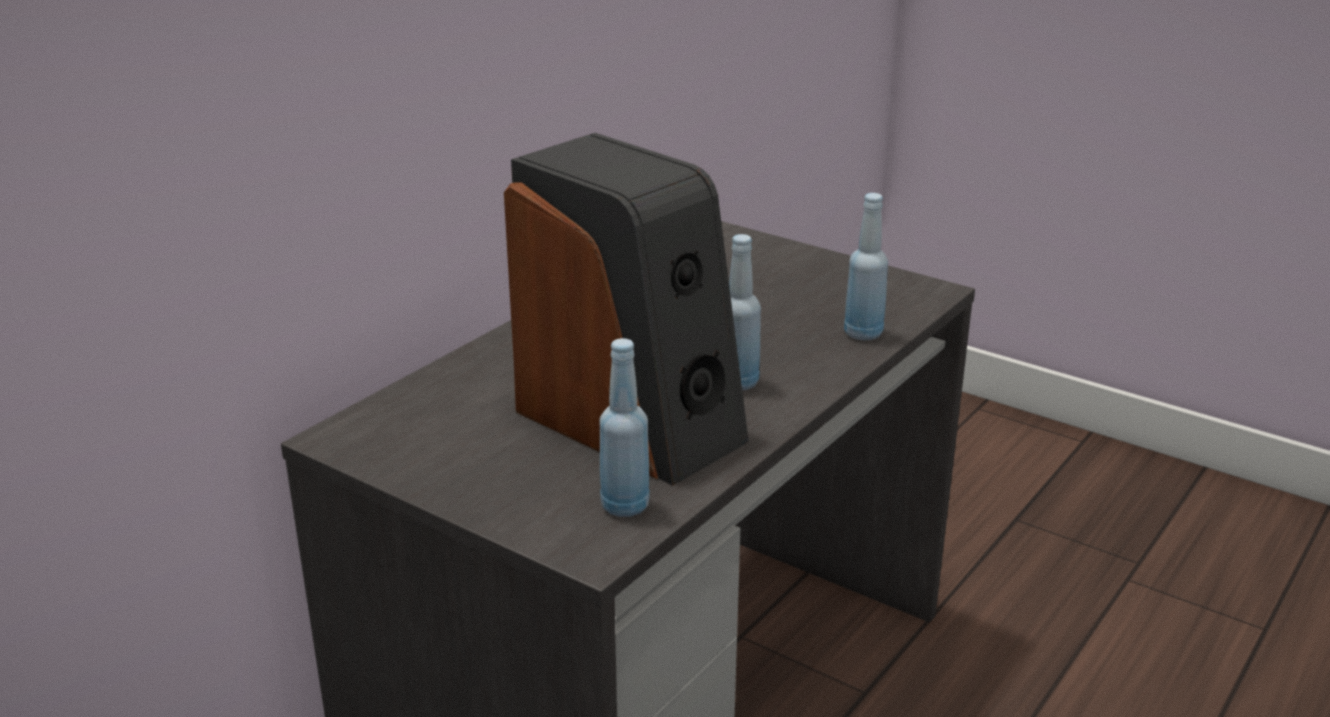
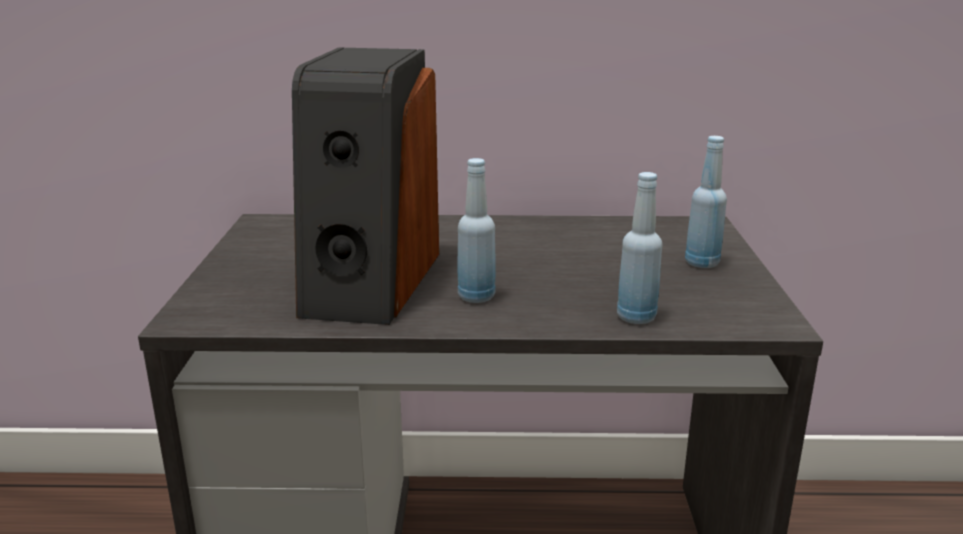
camera: 55 degrees right, 5 degrees down
blue bottle [599,338,650,517] -> blue bottle moved to [685,136,727,268]

